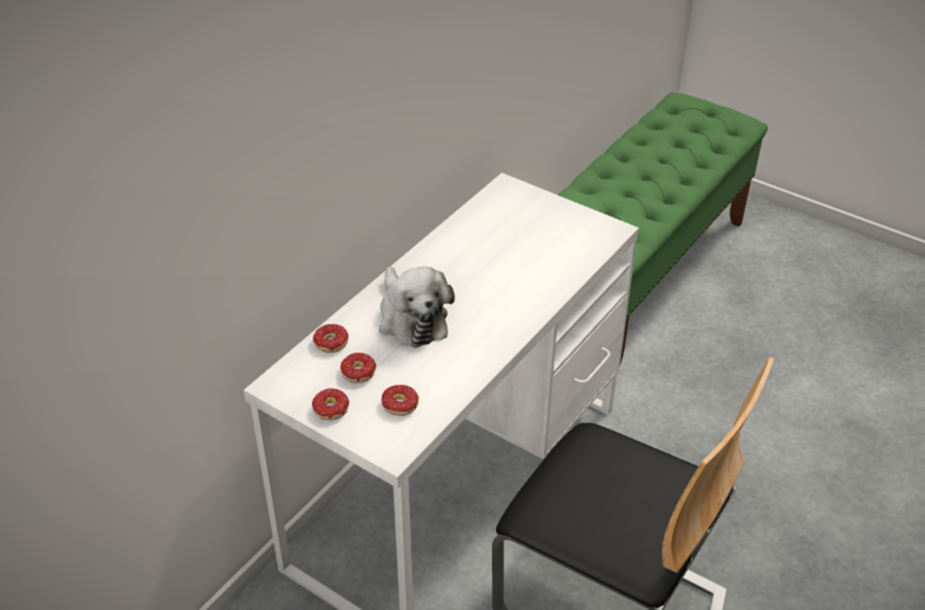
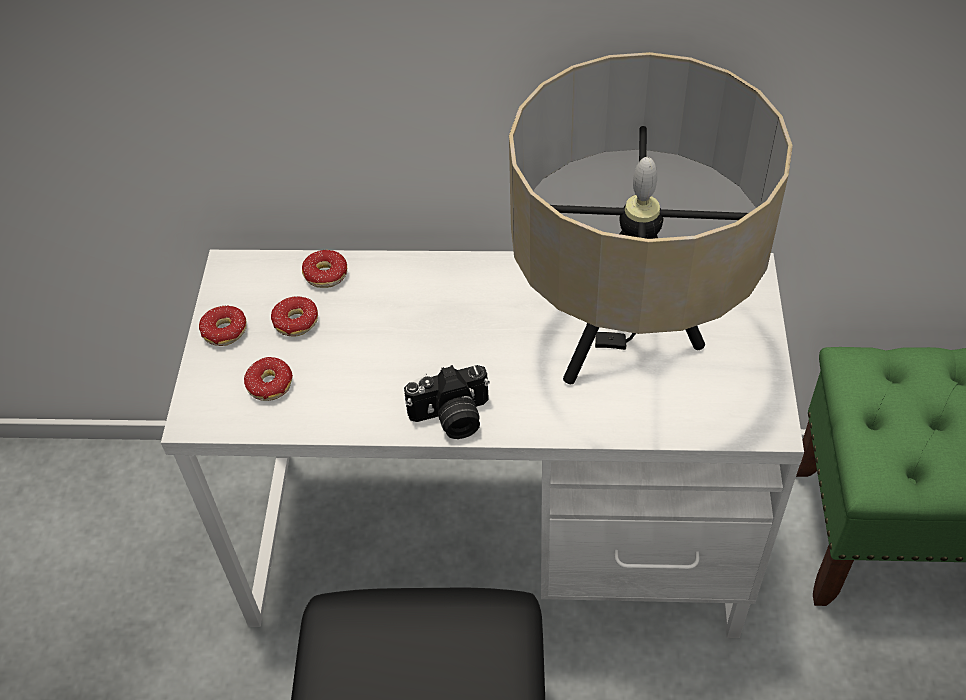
camera: 60 degrees right, 10 degrees up
plush toy [379,267,455,348] -> none
none -> camera [404,365,490,439]
none -> beige table lamp [509,52,793,384]

